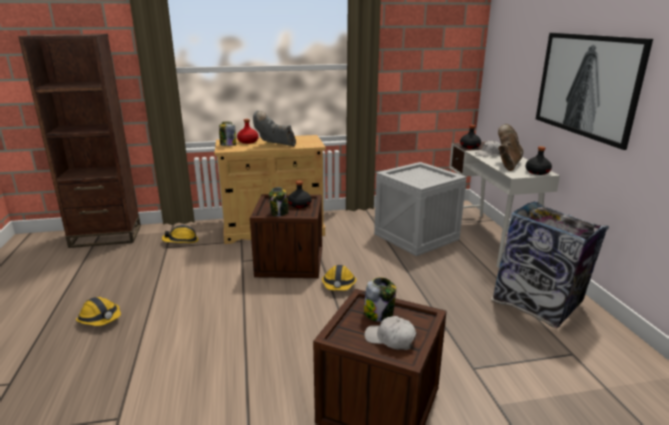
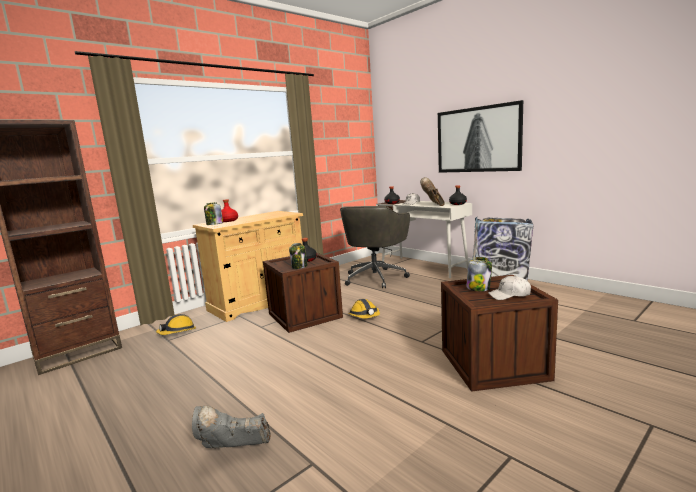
camera: 30 degrees left, 10 degrees down
hard hat [76,297,121,326] -> none
grey boot [253,110,296,147] -> grey boot moved to [192,406,271,448]
crate [374,162,466,256] -> grey office chair [340,206,410,288]

